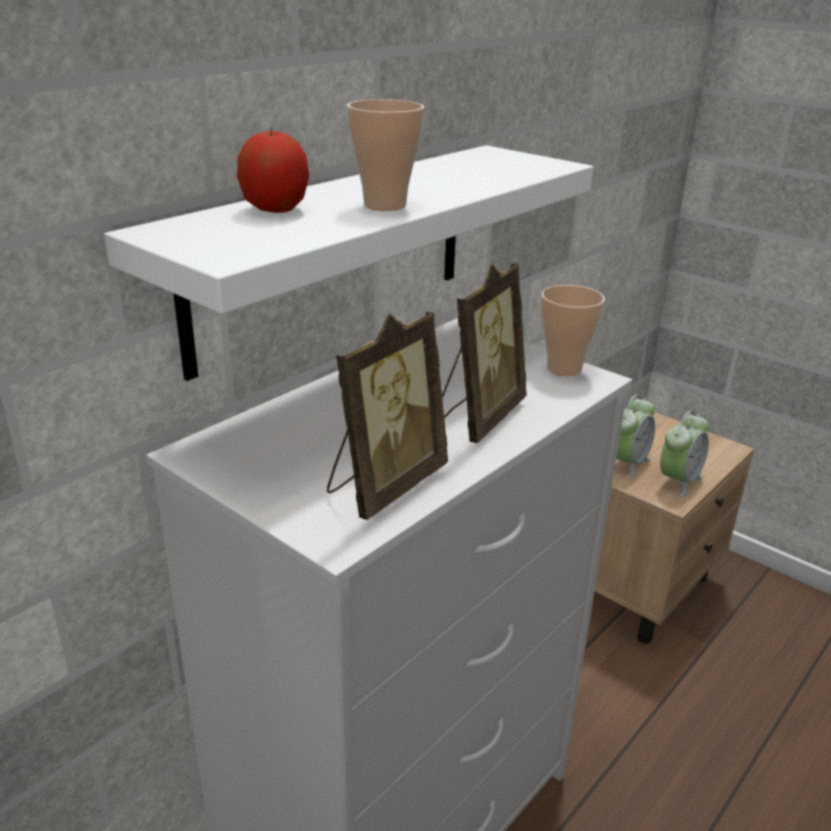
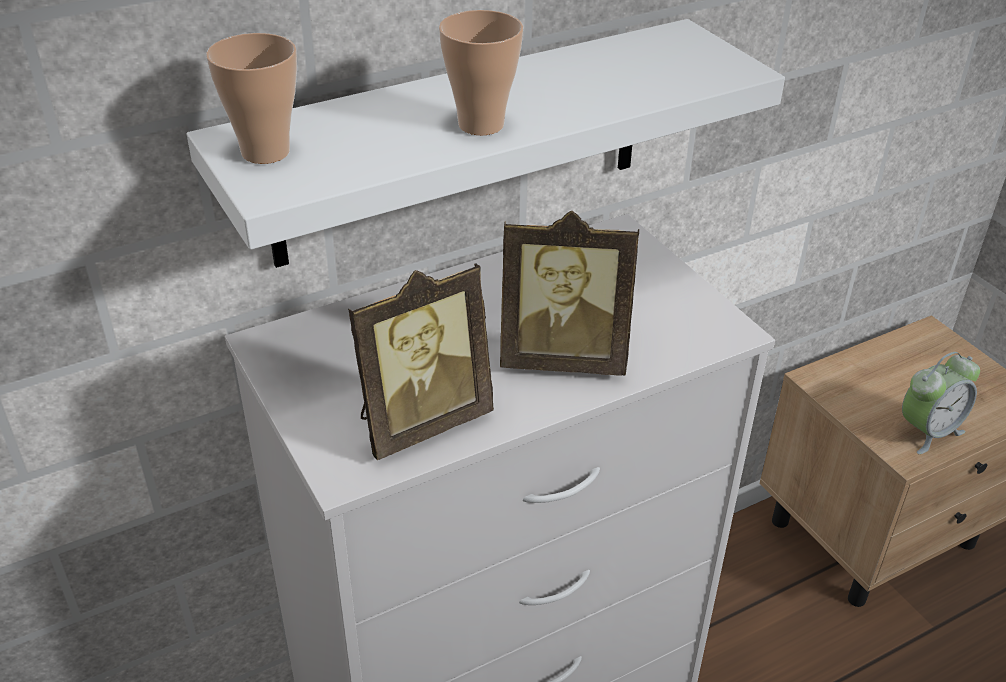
camera: 20 degrees right, 10 degrees up
apple [237,128,309,213] -> none
picture frame [442,264,527,443] -> picture frame turned 45 degrees clockwise [500,211,639,376]
cup [541,285,605,376] -> cup moved to [206,33,297,164]
alarm clock [616,395,655,479] -> none

